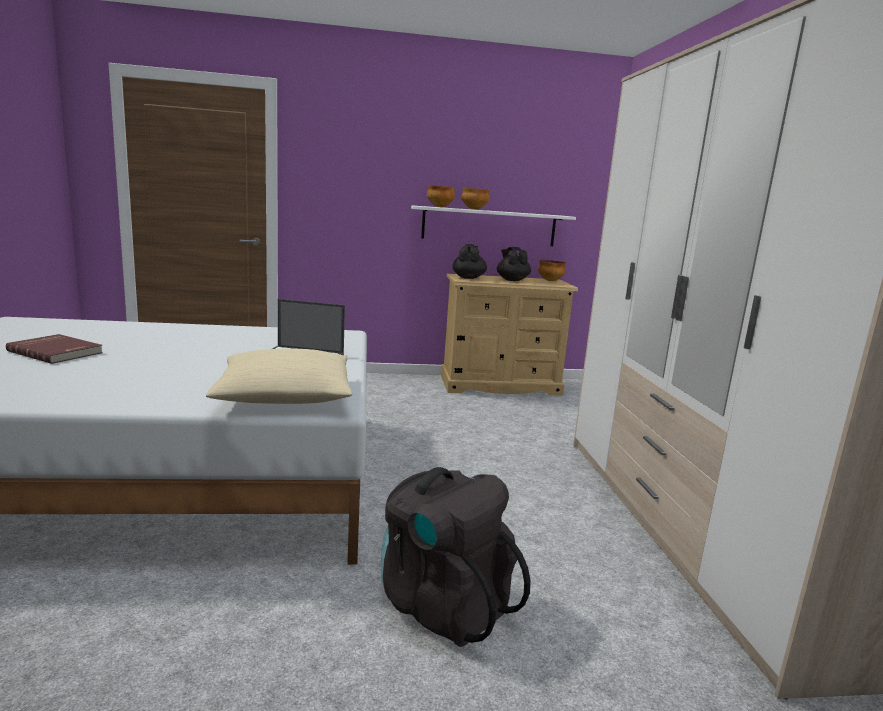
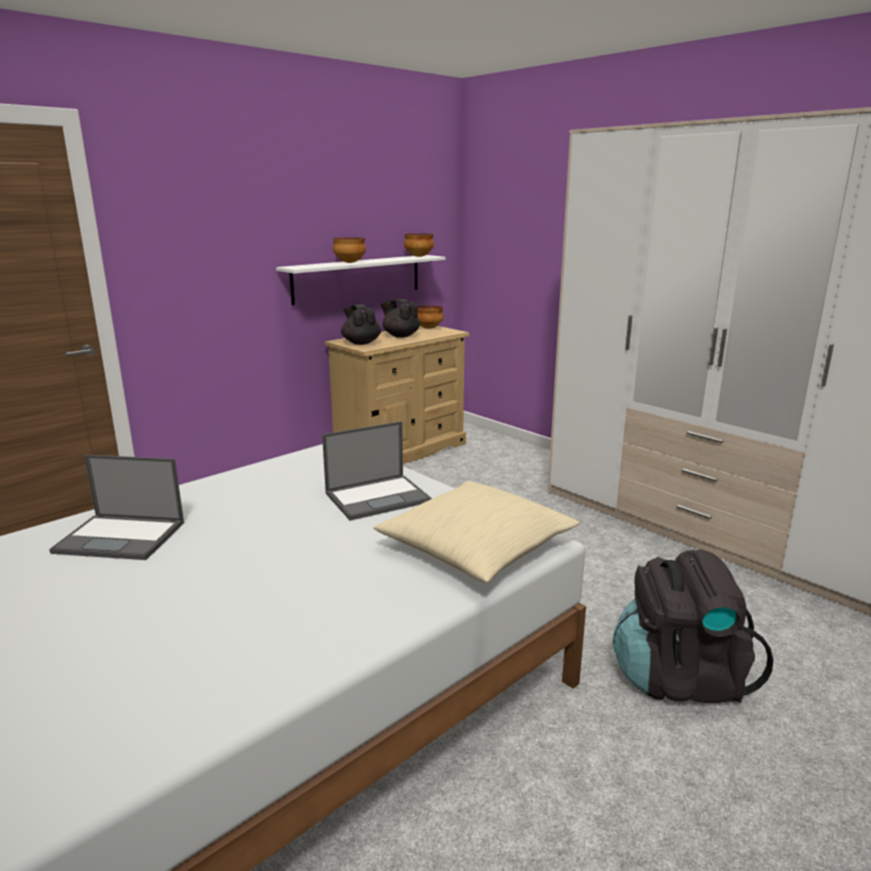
camera: 35 degrees left, 5 degrees up
red book [6,334,103,364] -> none
bowl [427,185,455,207] -> bowl moved to [404,234,434,257]
none -> laptop [49,454,184,560]

